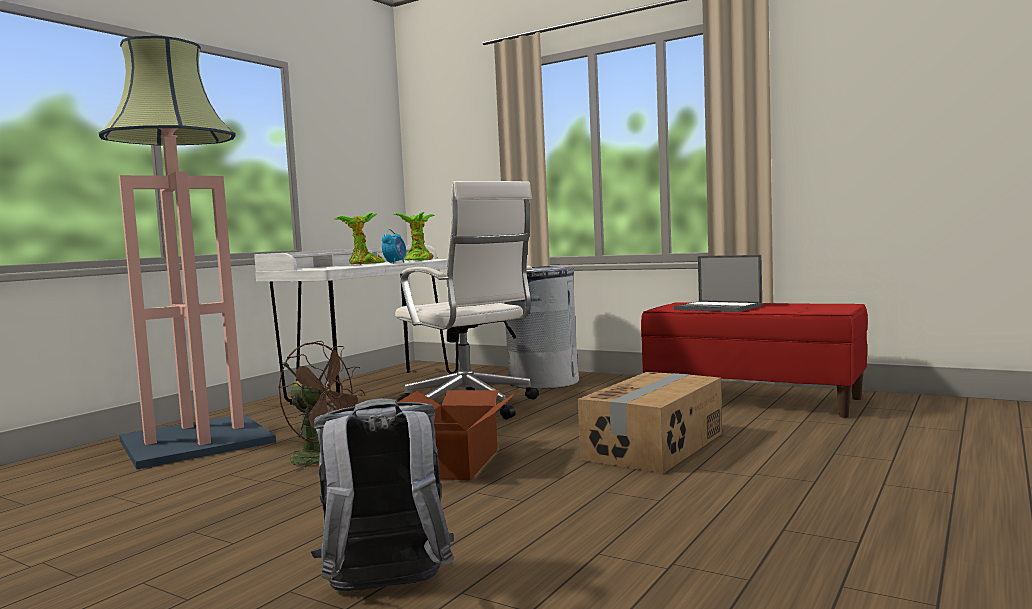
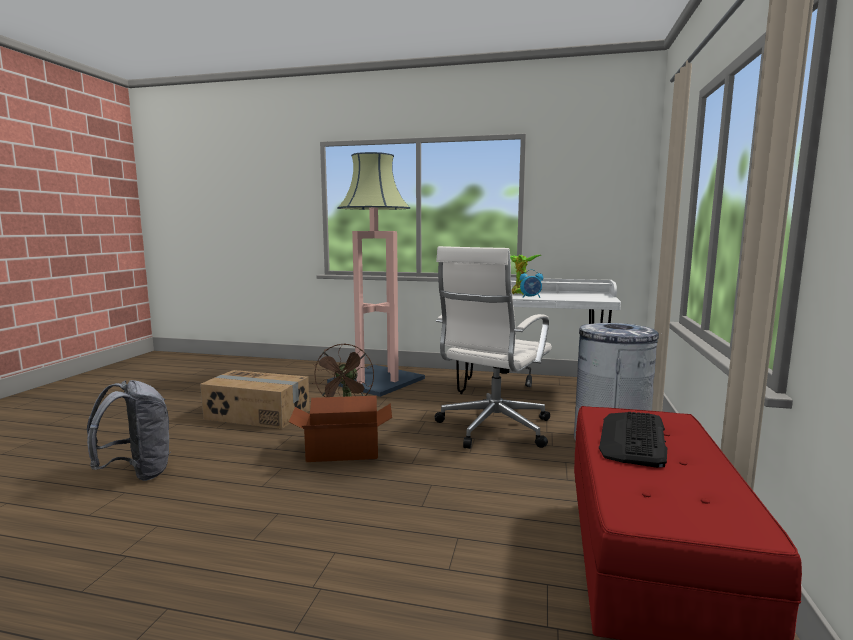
camera: 70 degrees right, 5 degrees up
potted plant [395,212,435,261] -> none
cardboard box [578,372,722,473] -> cardboard box moved to [200,370,310,429]
laptop [674,255,762,312] -> keyboard [599,412,667,468]

